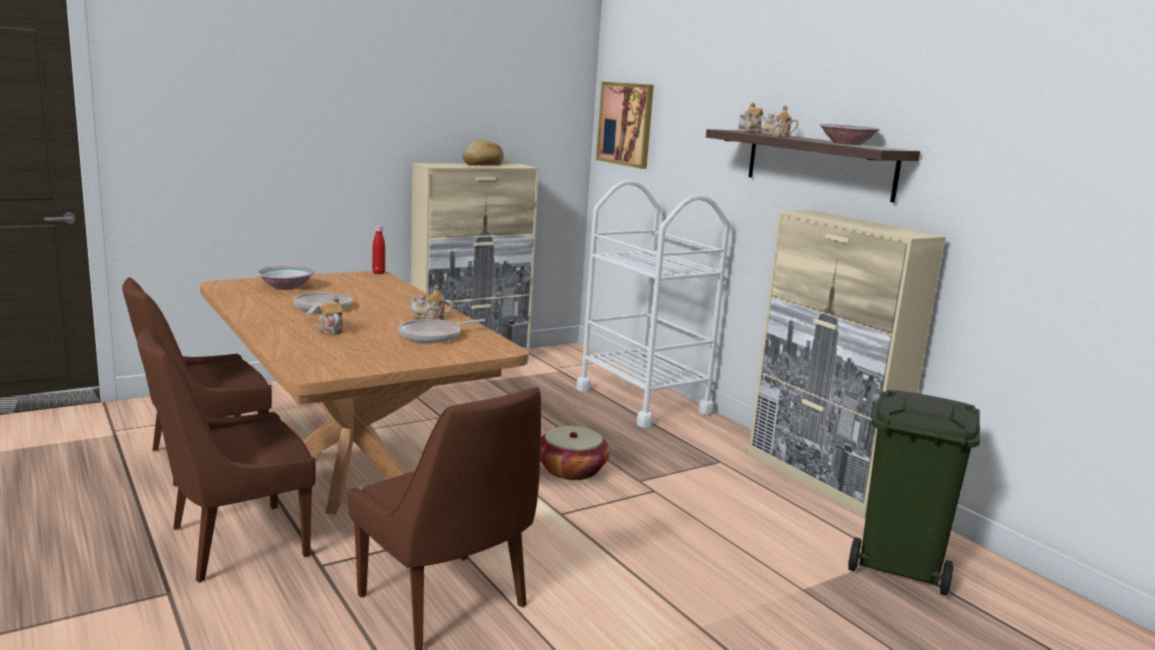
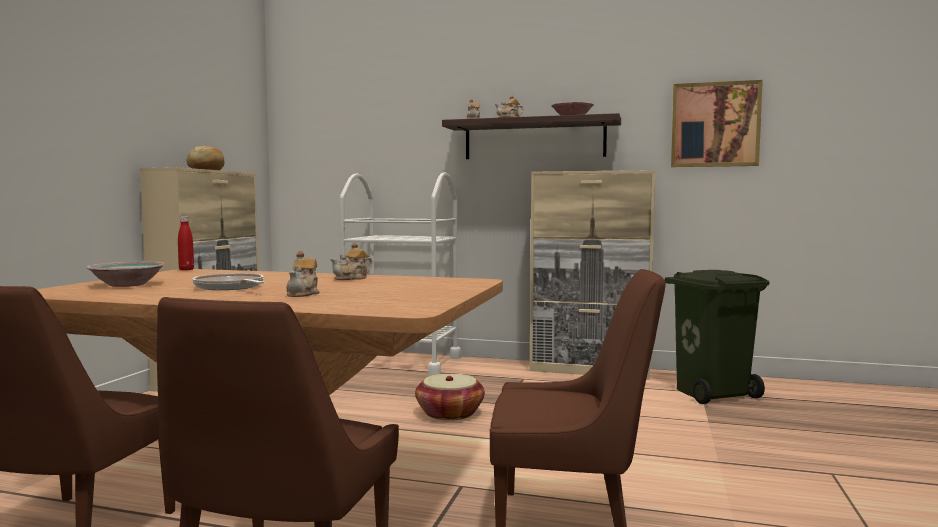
camera: 40 degrees left, 10 degrees down
teapot [318,296,343,335] -> teapot turned 105 degrees counterclockwise [286,251,319,297]
frying pan [398,319,486,343] -> none
picture [596,82,654,169] -> picture moved to [671,80,763,167]

